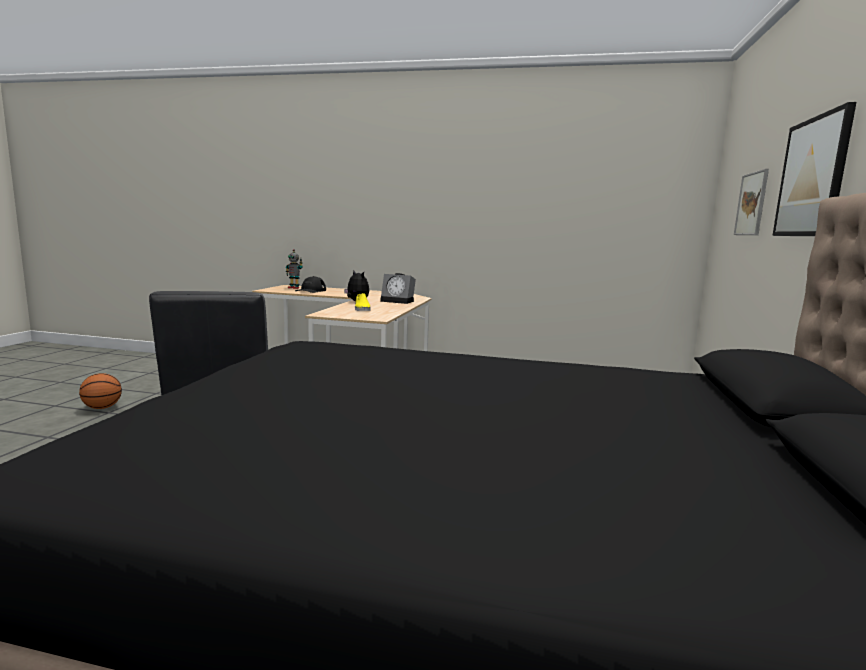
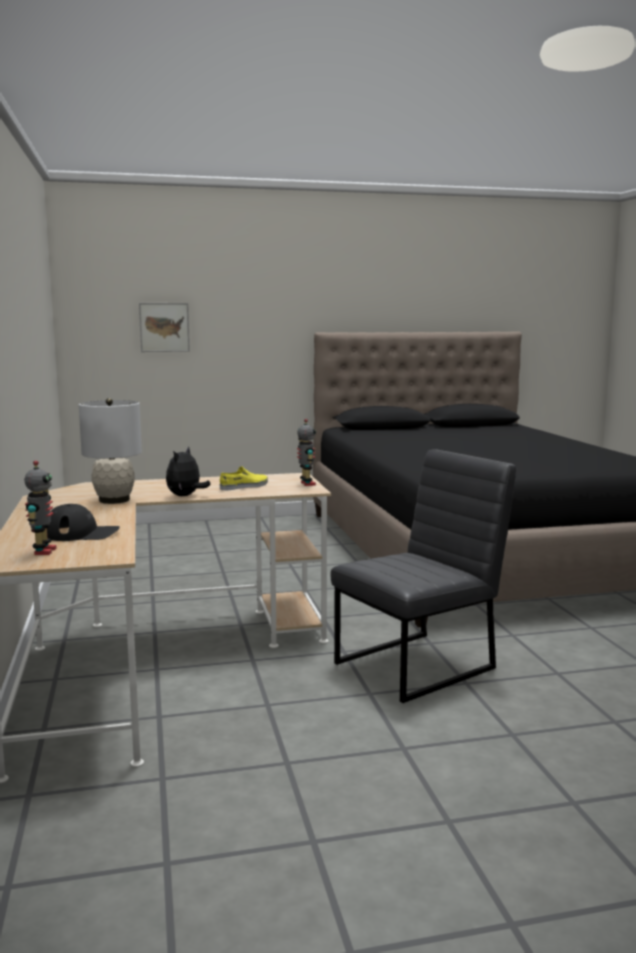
camera: 115 degrees left, 0 degrees up
basketball [79,373,122,409] -> none
alarm clock [380,273,416,304] -> none
picture [772,102,856,236] -> none
none -> white table lamp [79,398,142,504]
none -> toy robot [297,419,316,486]

